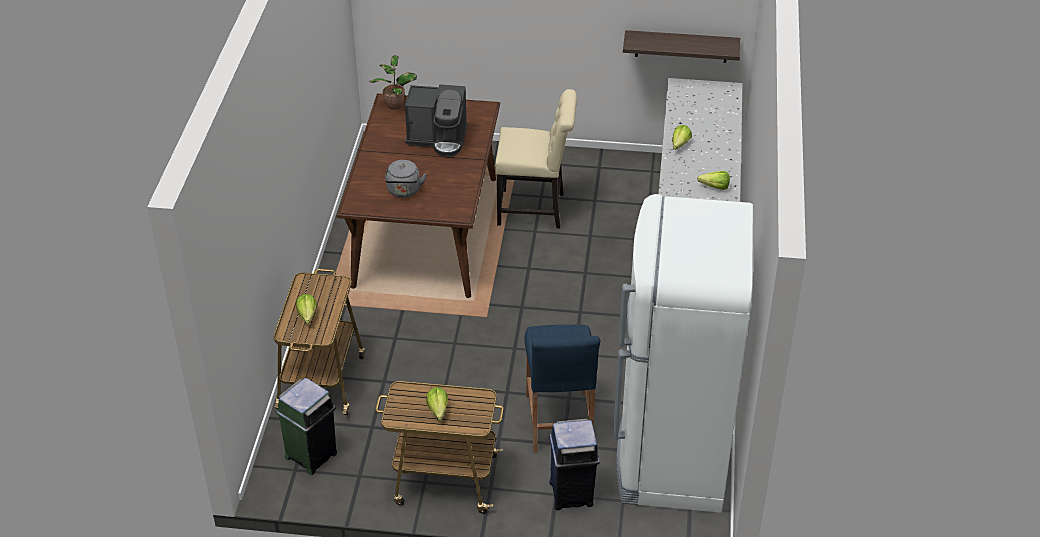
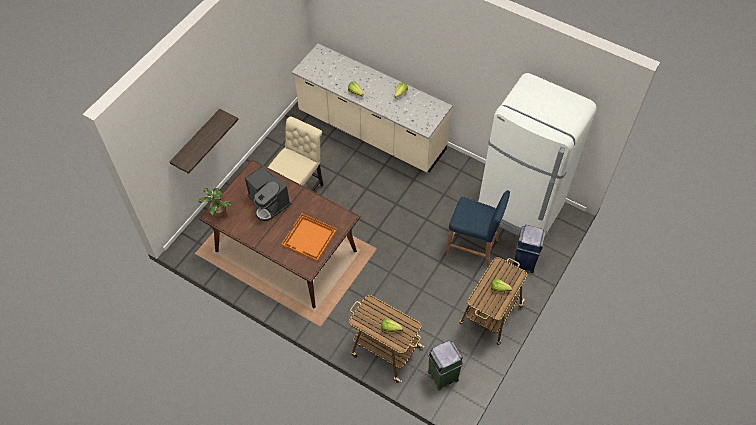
camera: 65 degrees left, 15 degrees up
grey kettle [385,160,427,198] -> orange tray [282,214,337,262]
coffee machine [405,85,468,157] -> coffee machine turned 105 degrees clockwise [245,165,291,221]
shelf [623,30,740,63] -> shelf moved to [170,109,238,174]

